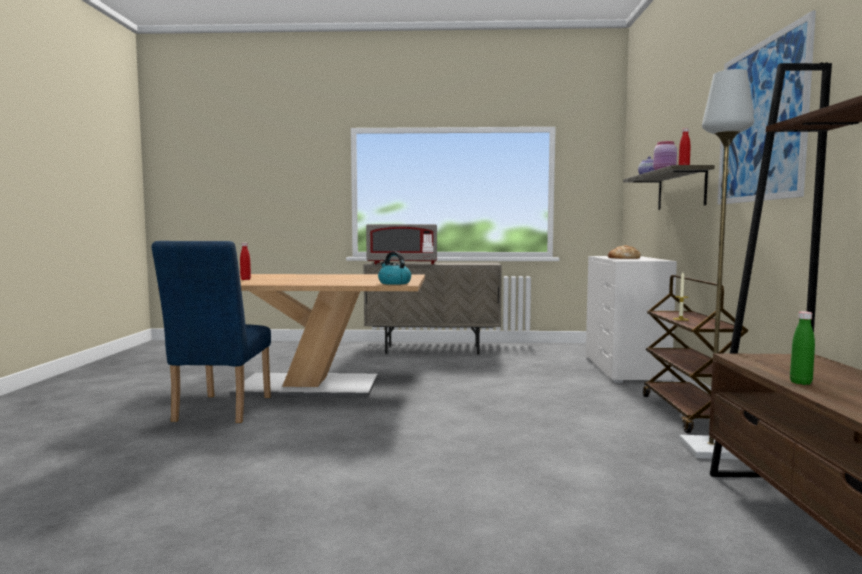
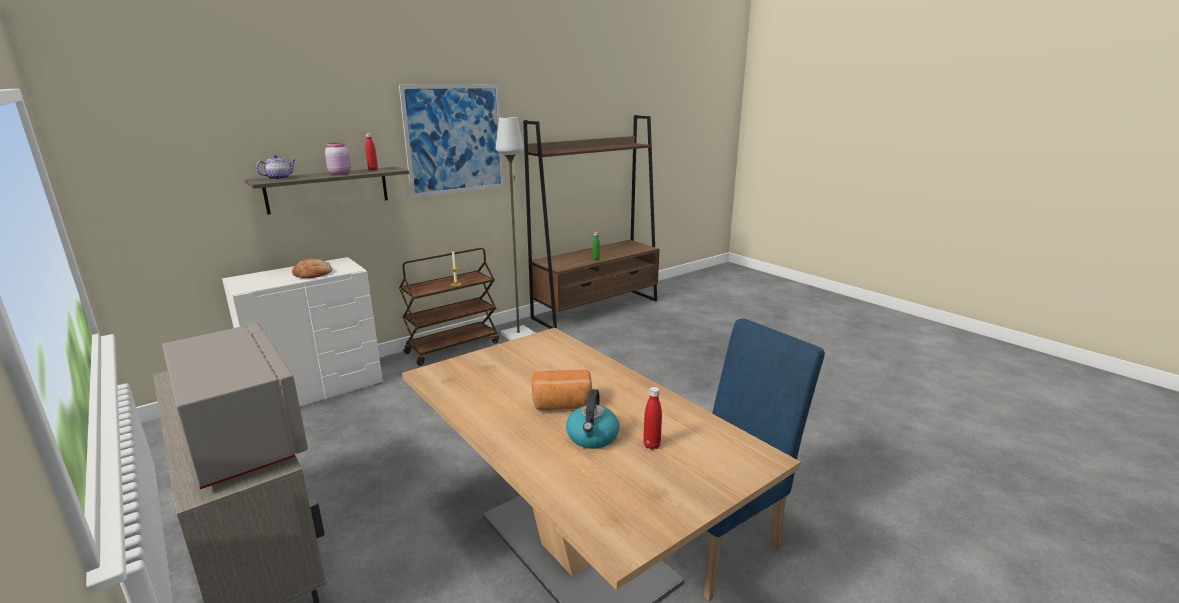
camera: 130 degrees left, 15 degrees up
kettle [378,252,411,285] -> kettle moved to [566,389,619,449]
none -> bread [532,369,592,410]

